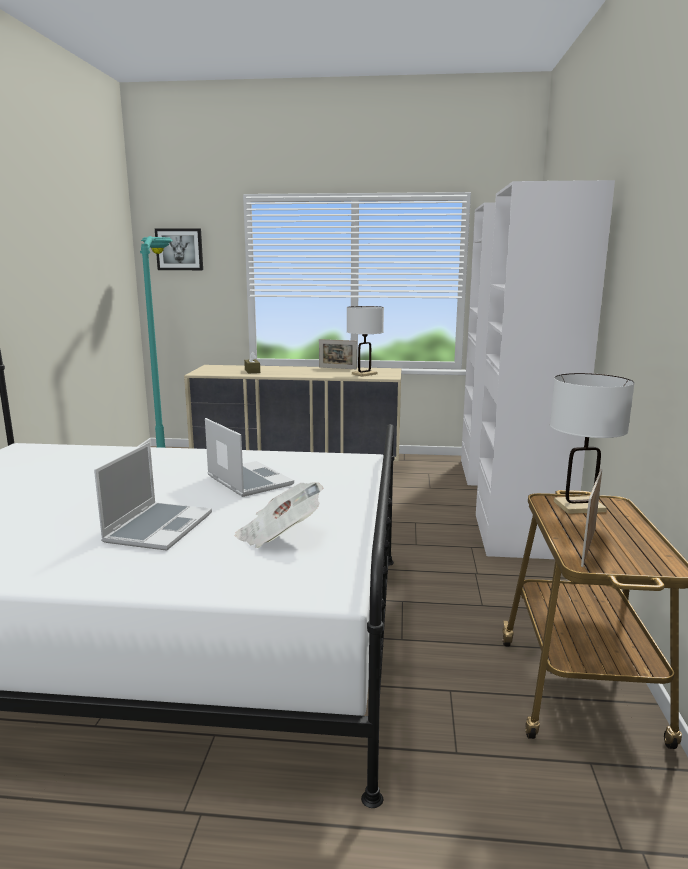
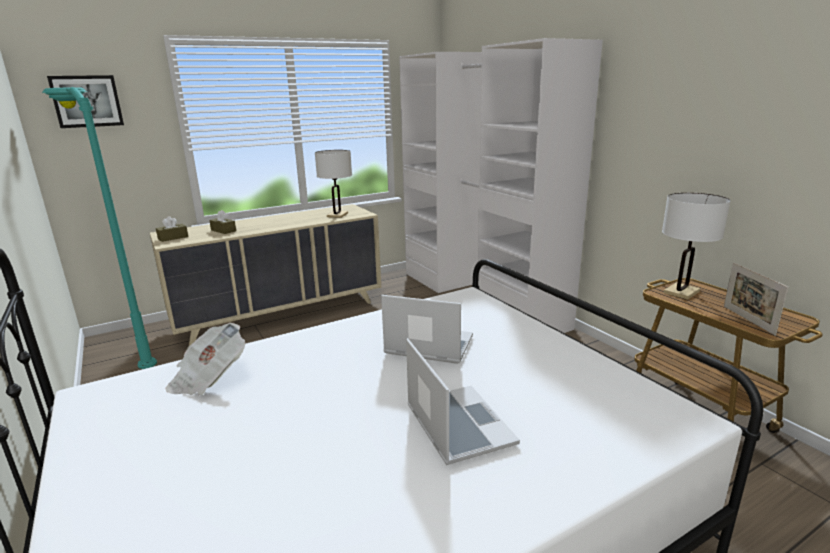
camera: 35 degrees left, 5 degrees up
newspaper [235,482,323,548] -> newspaper moved to [165,323,245,395]
picture frame [319,339,357,369] -> none
none -> brown tissue box [156,216,188,242]

